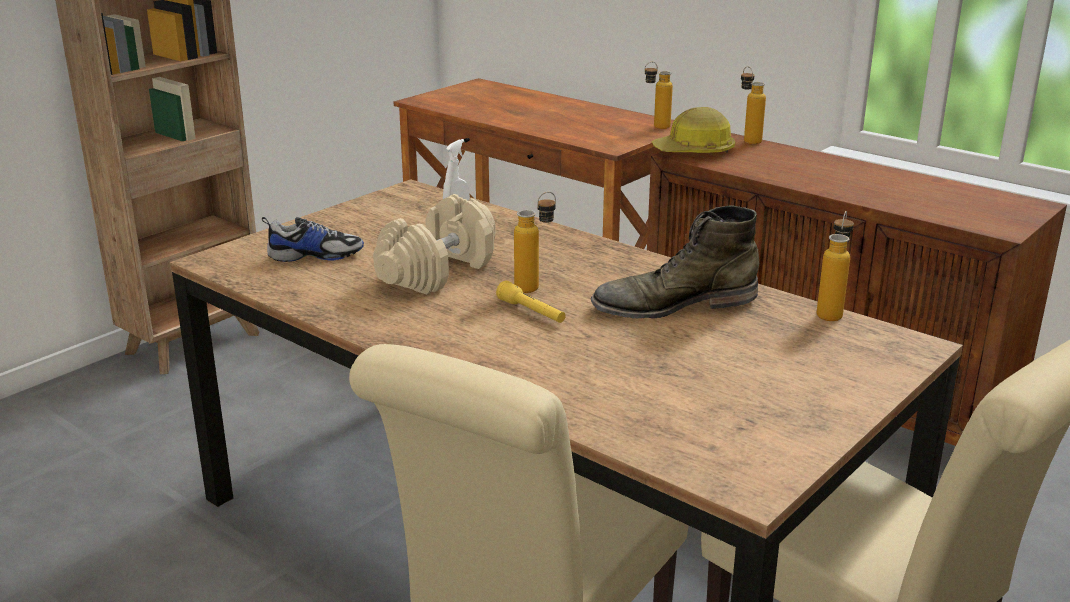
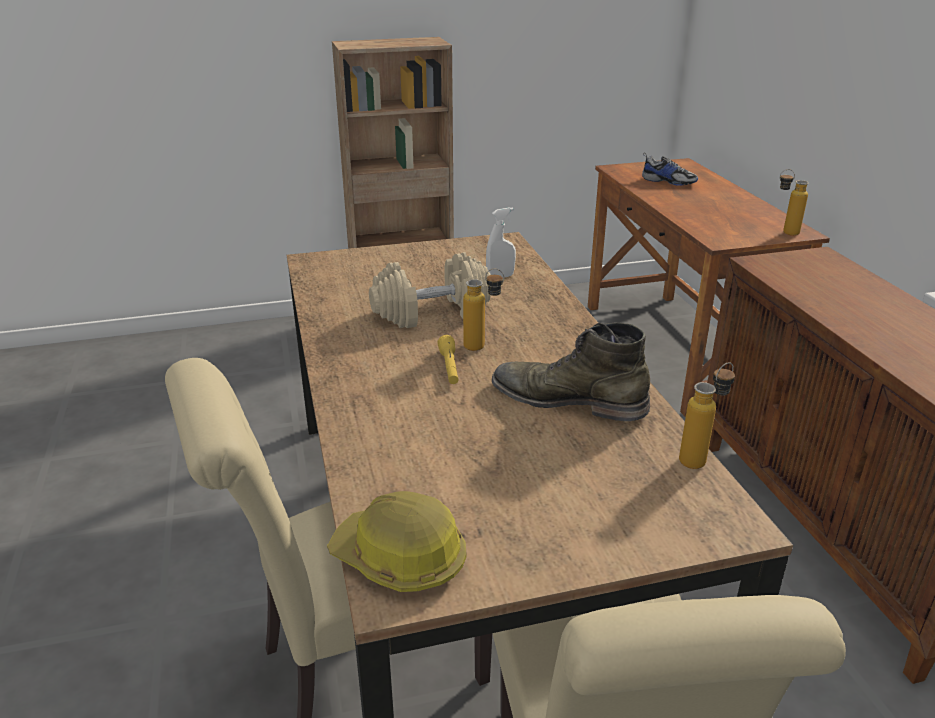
camera: 35 degrees right, 5 degrees up
shoe [262,217,364,262] -> shoe moved to [642,152,698,186]
hard hat [652,107,735,153] -> hard hat moved to [327,491,467,592]
bottle [741,66,766,144] -> none

